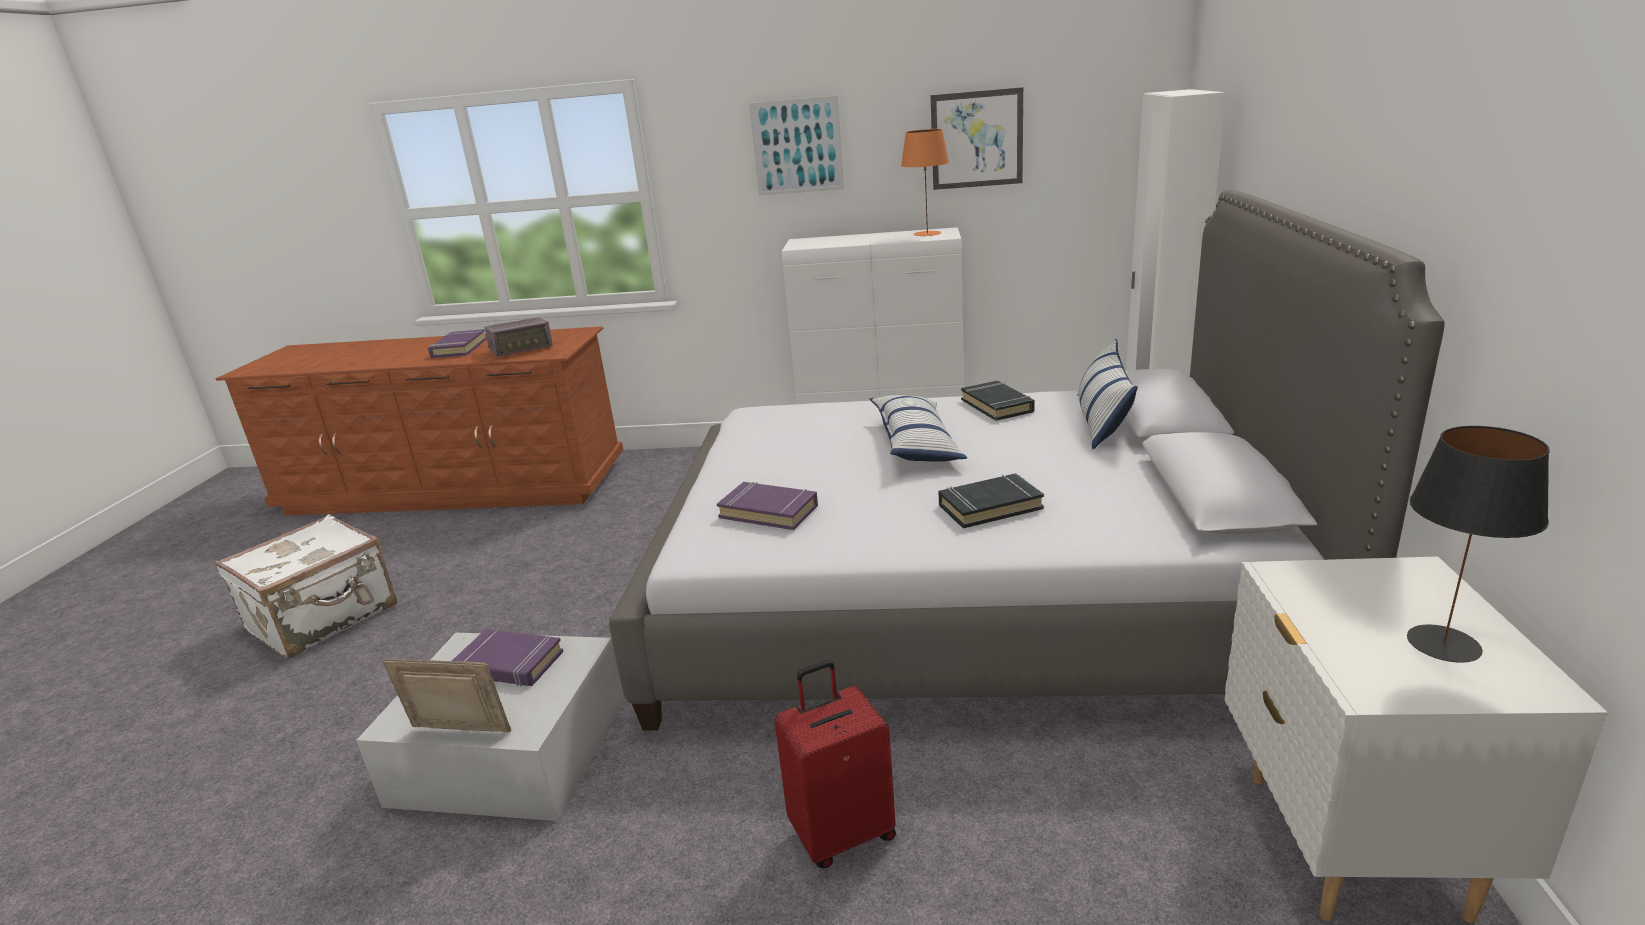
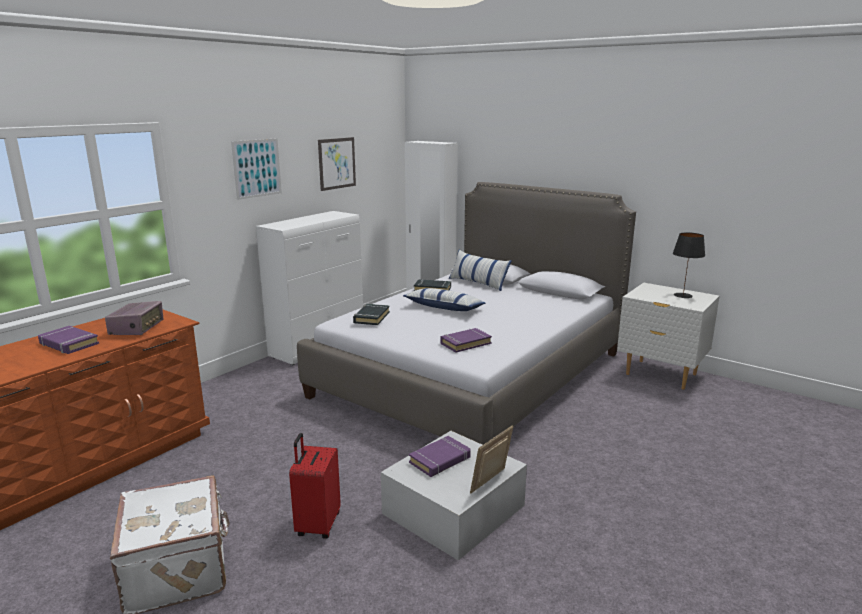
camera: 60 degrees left, 5 degrees down
red suitcase [774,660,896,868] -> red suitcase moved to [289,433,341,539]
orange table lamp [901,129,949,236] -> none
black book [939,473,1044,528] -> black book moved to [353,304,390,325]

